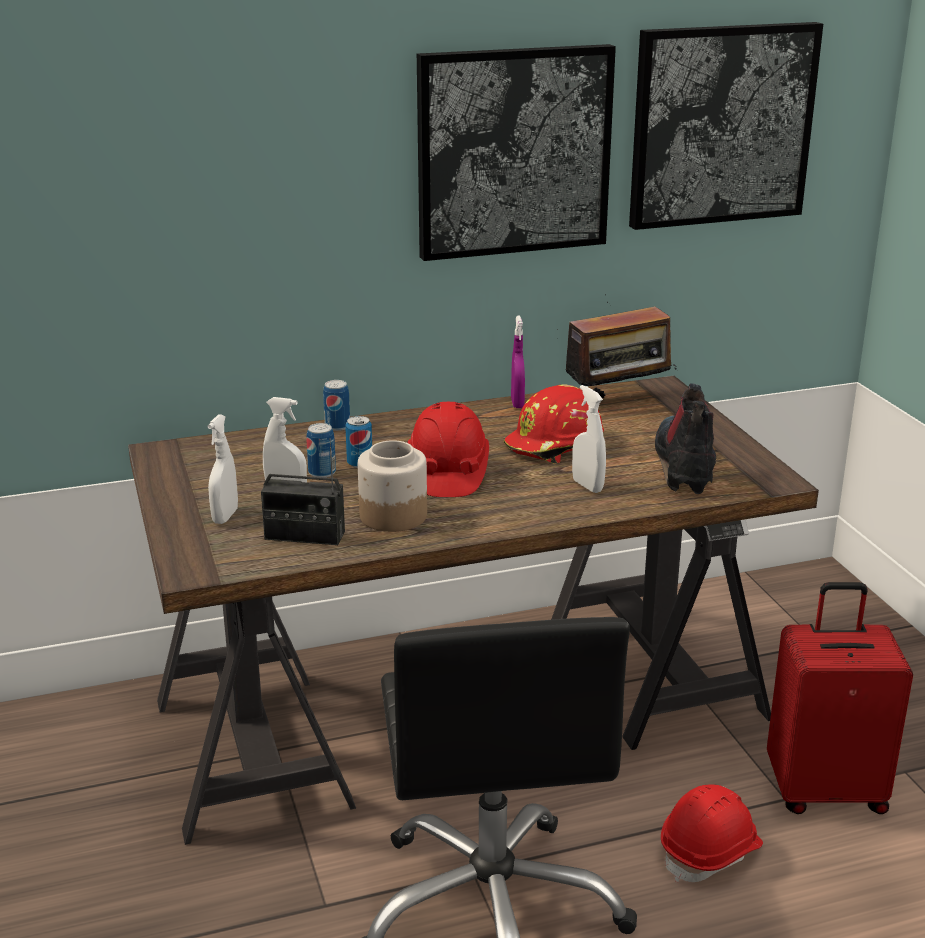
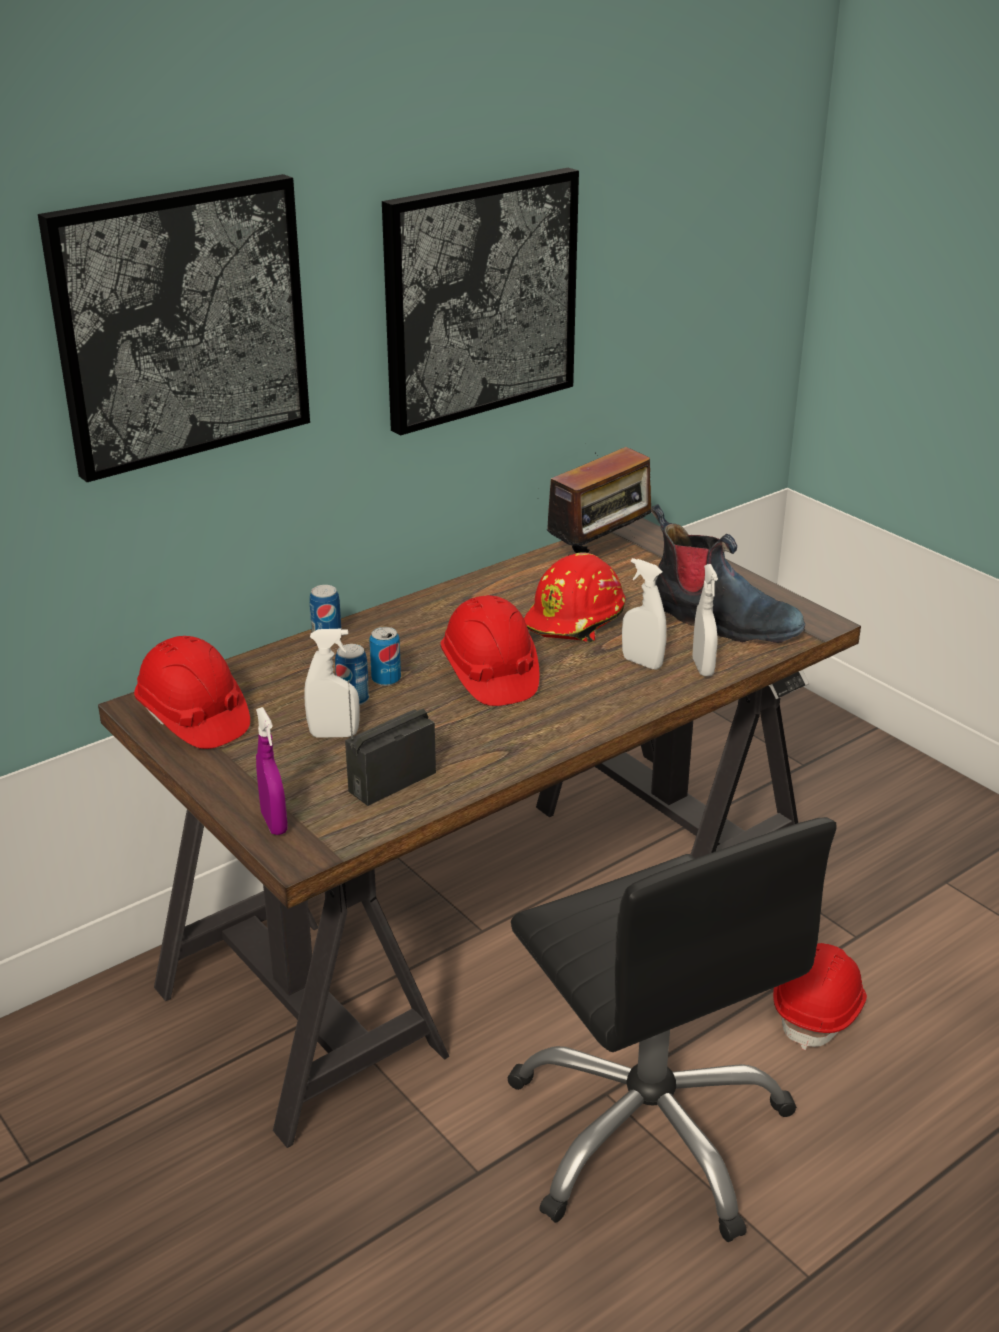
camera: 20 degrees left, 5 degrees up
white spray bottle [208,414,238,524] -> white spray bottle moved to [692,564,718,676]
radio [261,438,345,545] -> radio turned 150 degrees clockwise [345,680,436,806]
jar [358,440,427,532] -> none
purple spray bottle [511,316,525,408] -> purple spray bottle moved to [256,707,287,835]
picture [629,22,823,230] -> picture moved to [38,174,310,482]
boot [655,383,716,494] -> boot turned 135 degrees clockwise [651,504,805,643]
red suitcase [767,582,913,814] -> none
none -> red hard hat [134,636,250,749]

